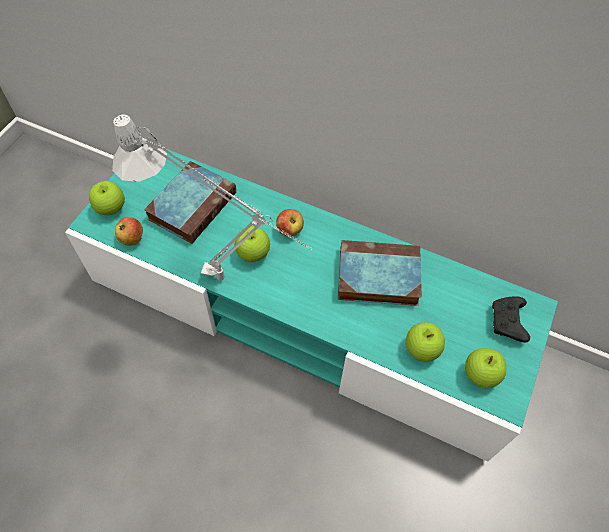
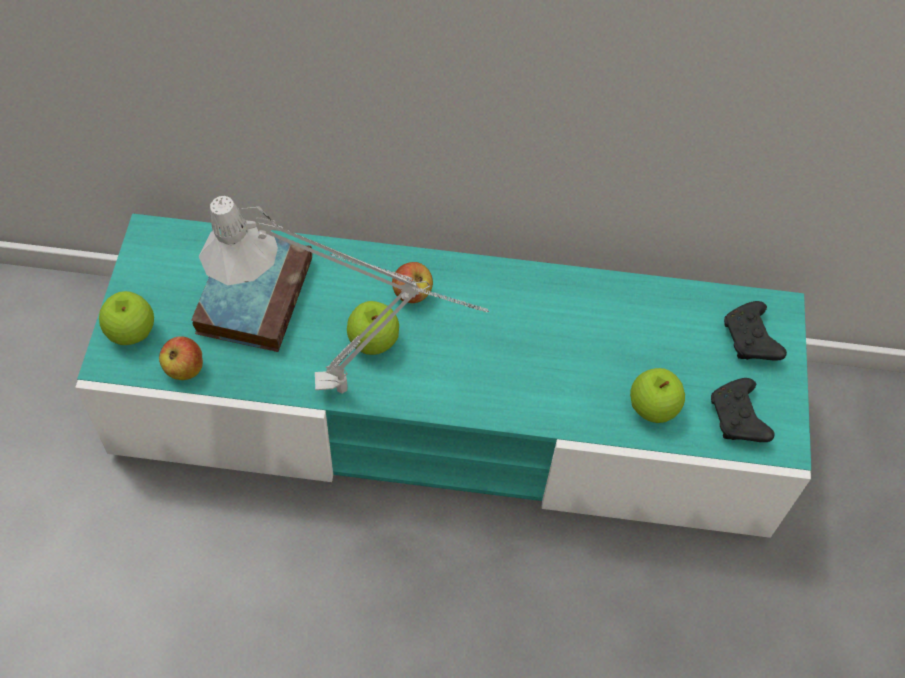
camera: 20 degrees left, 0 degrees up
book [338,240,422,306] -> none
apple [465,348,506,388] -> black game controller [711,378,774,442]

